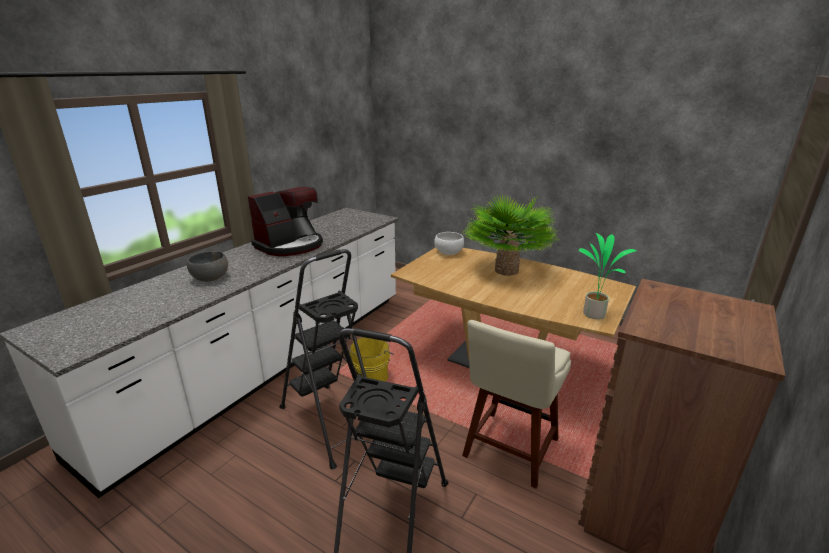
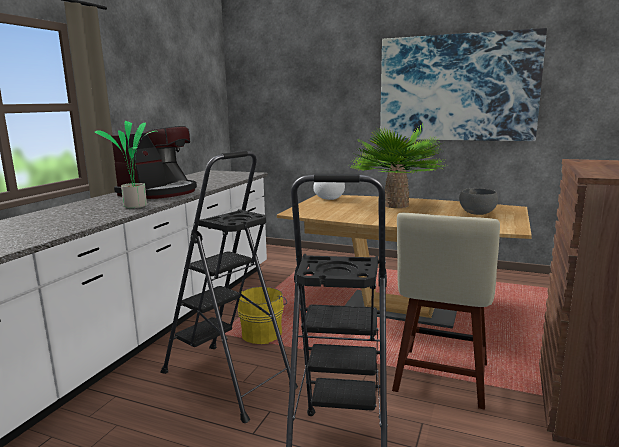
camera: 10 degrees left, 10 degrees down
grey bowl [187,251,228,282] -> grey bowl moved to [459,188,498,215]
potted plant [579,233,637,319] -> potted plant moved to [95,121,159,208]
none -> picture [380,28,547,141]

